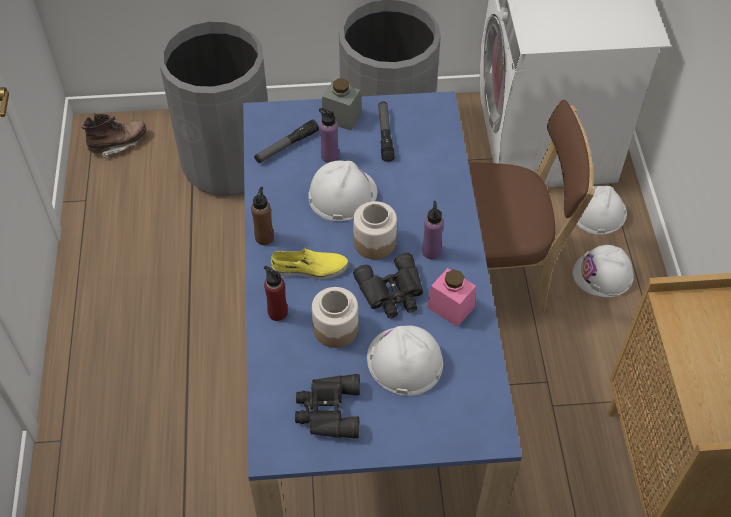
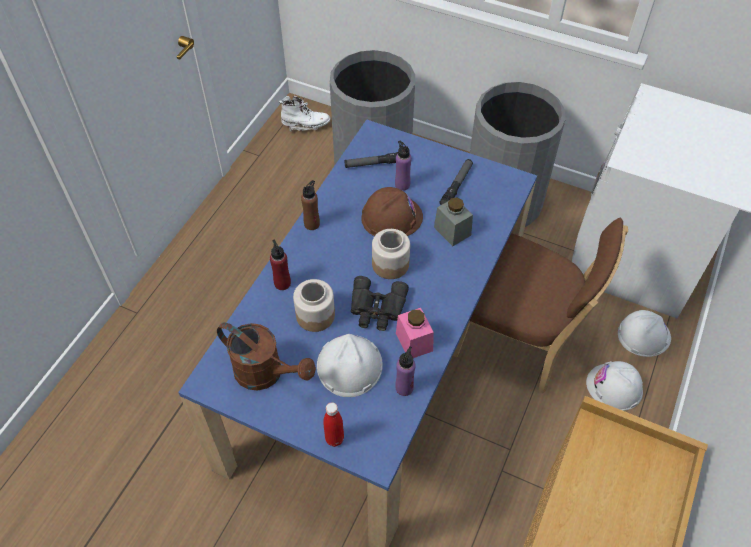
camera: 30 degrees right, 0 degrees up
brown boot [81,114,147,158] -> white boot [279,96,330,132]
yellow shoe [271,248,348,280] -> none
black binoculars [295,374,360,438] -> brown watering can [217,322,316,391]
white hard hat [308,161,377,221] -> brown hard hat [361,187,423,236]
grey jar [322,78,362,131] -> grey jar moved to [434,197,473,246]
purple bottle [422,201,444,259] -> purple bottle moved to [395,347,416,396]
none -> red bottle [323,402,344,447]

